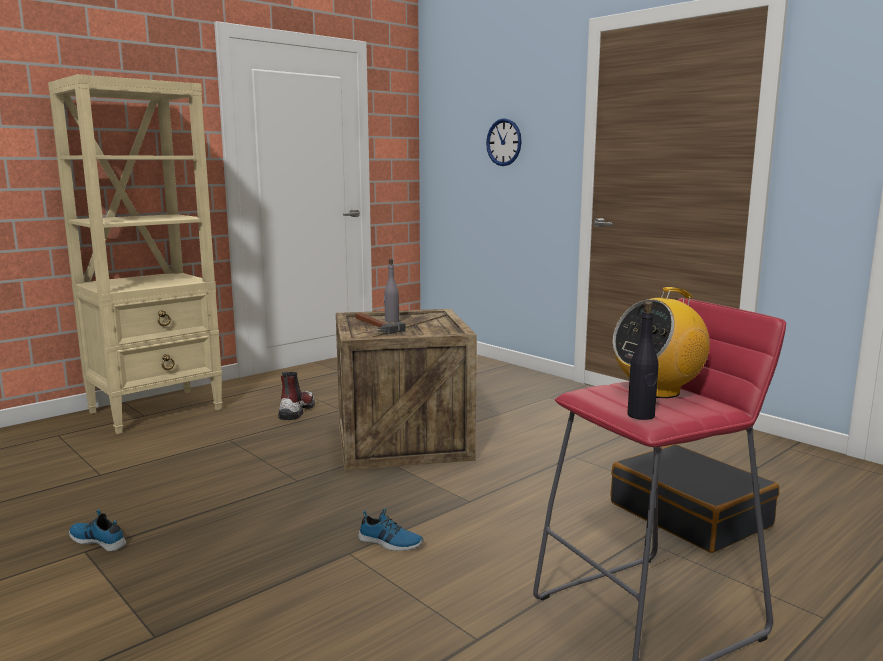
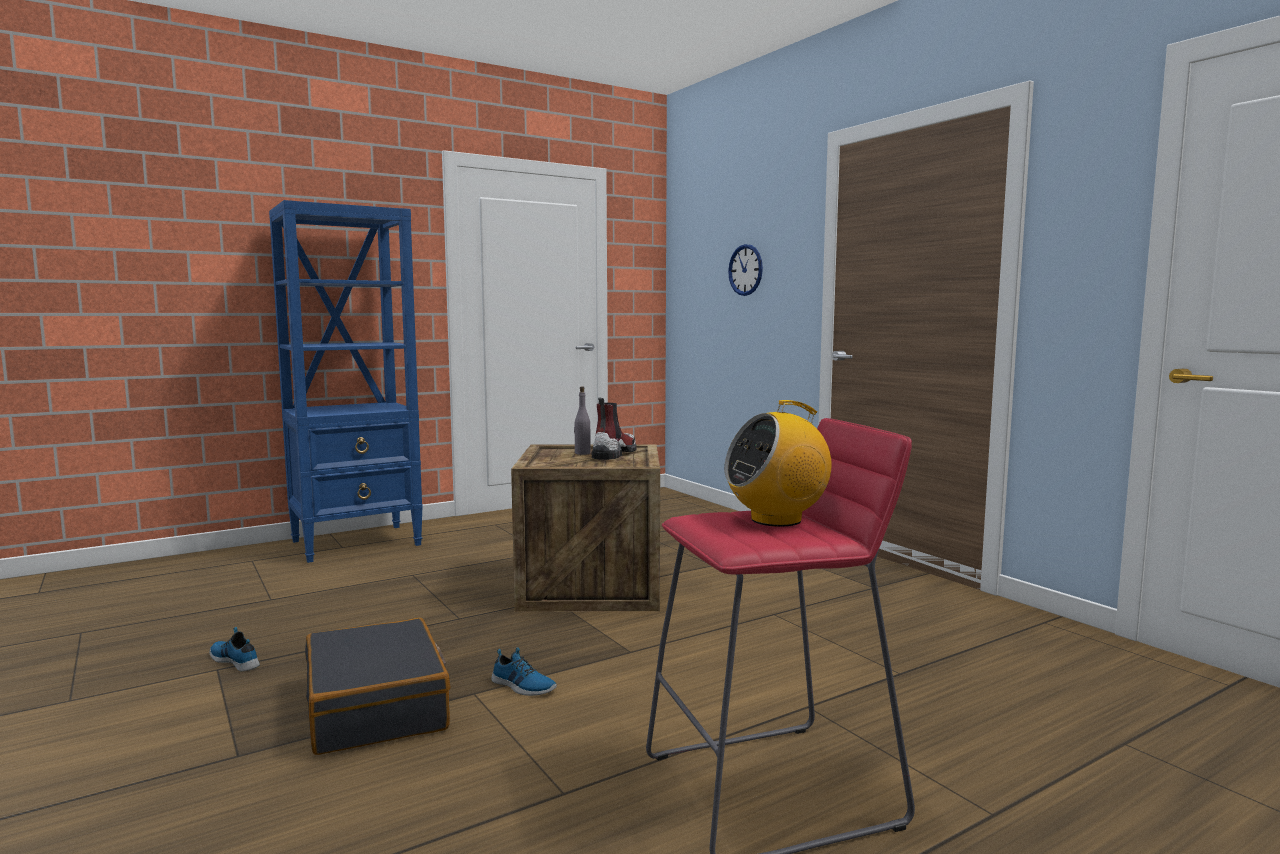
camera: 10 degrees right, 5 degrees down
beige bookcase [48,74,223,434] -> blue bookcase [269,200,423,563]
boot [278,371,315,420] -> boot moved to [592,398,637,460]
hammer [355,313,406,334] -> none
black suitcase [611,444,779,553] -> black suitcase moved to [305,618,450,755]
black bottle [627,301,658,420] -> none

